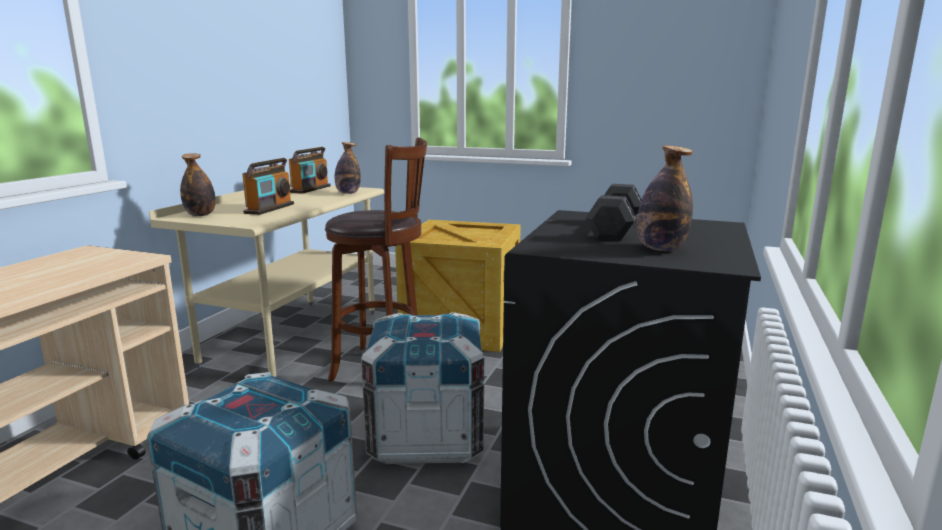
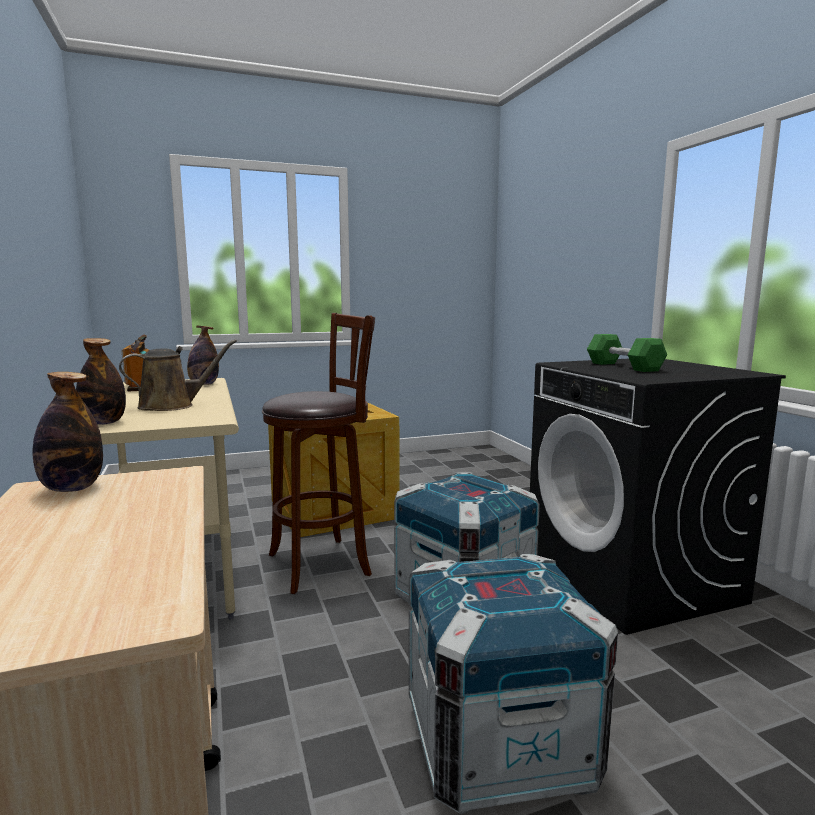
camera: 40 degrees left, 5 degrees down
radio [242,158,294,215] -> brown watering can [119,339,237,411]
black dumbbell [586,184,642,241] -> green dumbbell [587,334,667,372]
bottle [637,146,693,251] -> bottle moved to [32,372,103,492]

